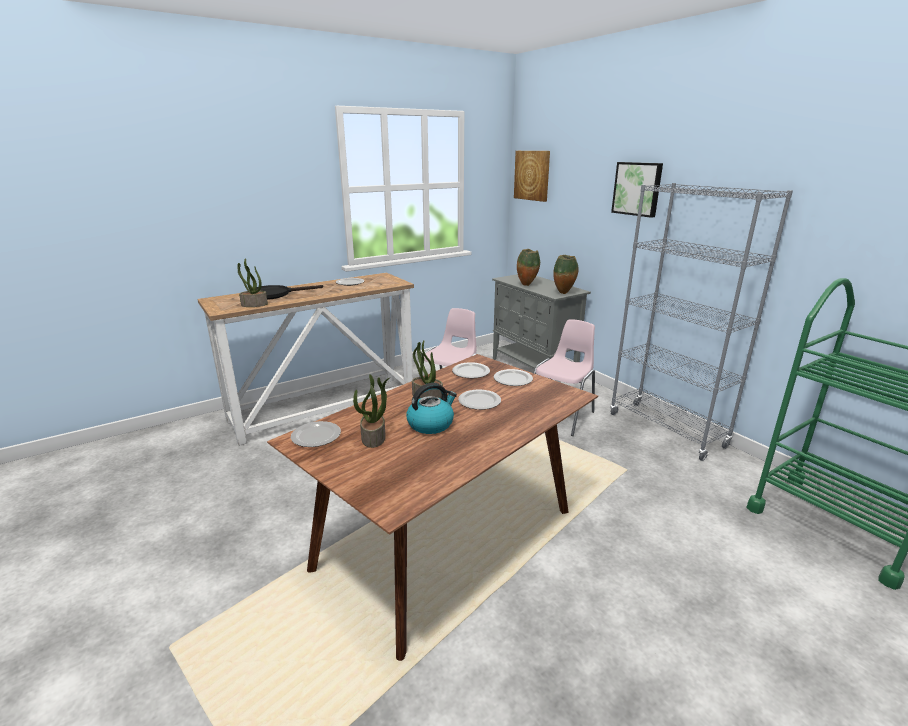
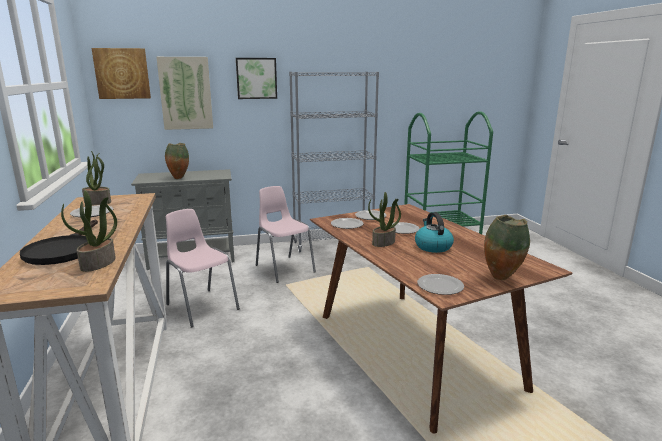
camera: 70 degrees left, 5 degrees down
potted plant [353,374,389,448] -> potted plant moved to [82,151,111,205]
vase [553,255,579,294] -> vase moved to [484,215,530,280]
none -> picture [156,57,213,130]

